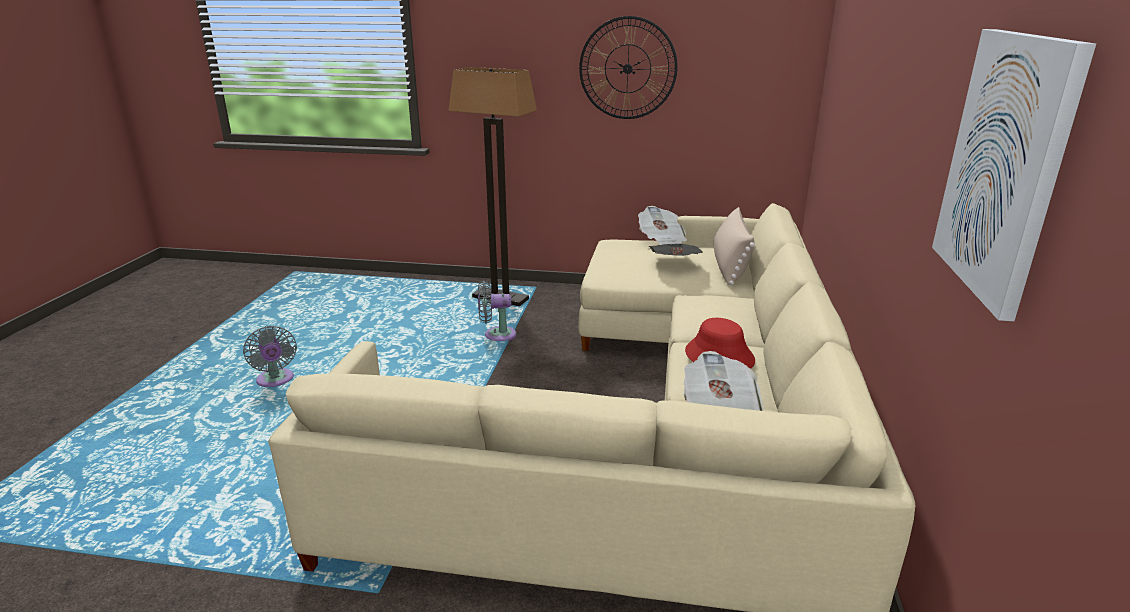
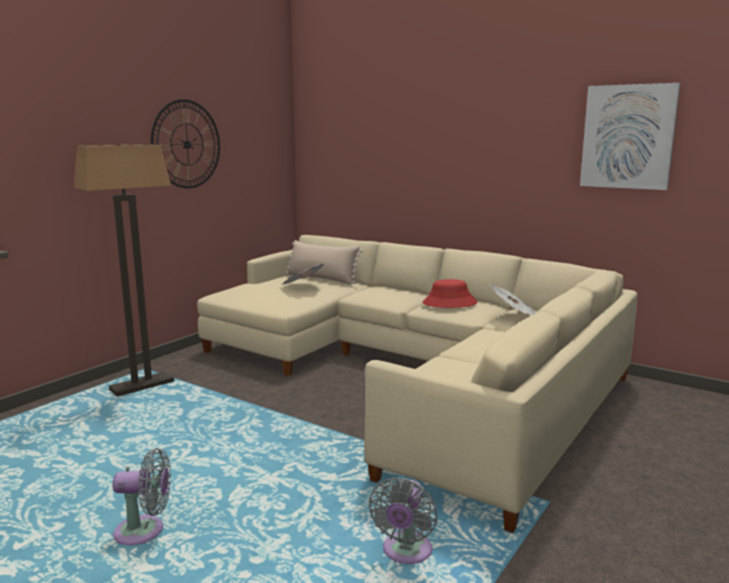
camera: 65 degrees left, 10 degrees down
grey fan [478,281,516,341] -> grey fan moved to [369,477,437,564]
newspaper [638,206,687,245] -> none

